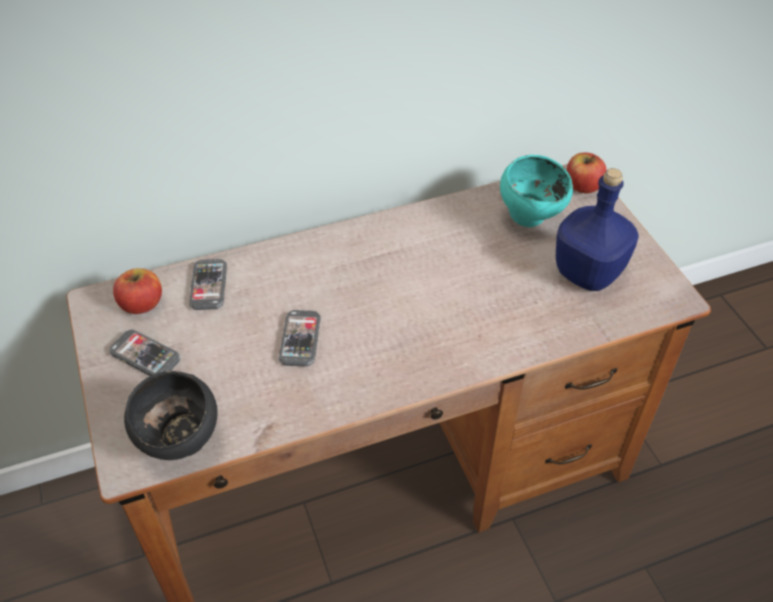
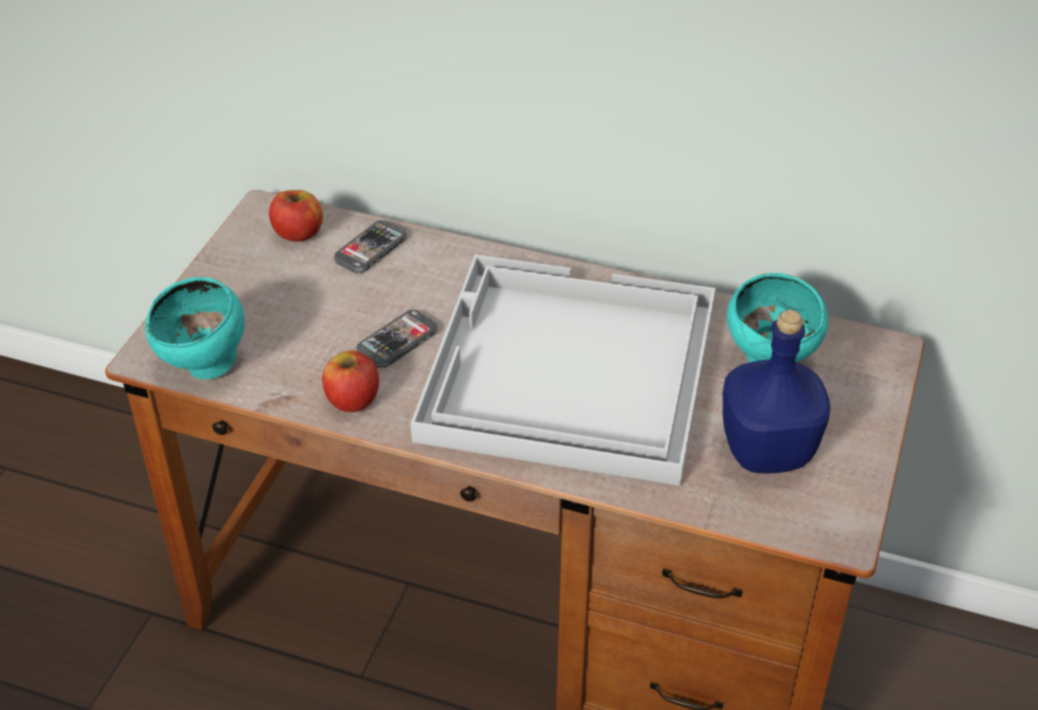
camera: 40 degrees right, 5 degrees down
phone [110,330,180,376] -> none
black bowl [124,371,218,460] -> turquoise bowl [145,277,245,379]
apple [567,153,607,193] -> apple moved to [322,351,379,412]
none -> white tray [411,255,715,486]

